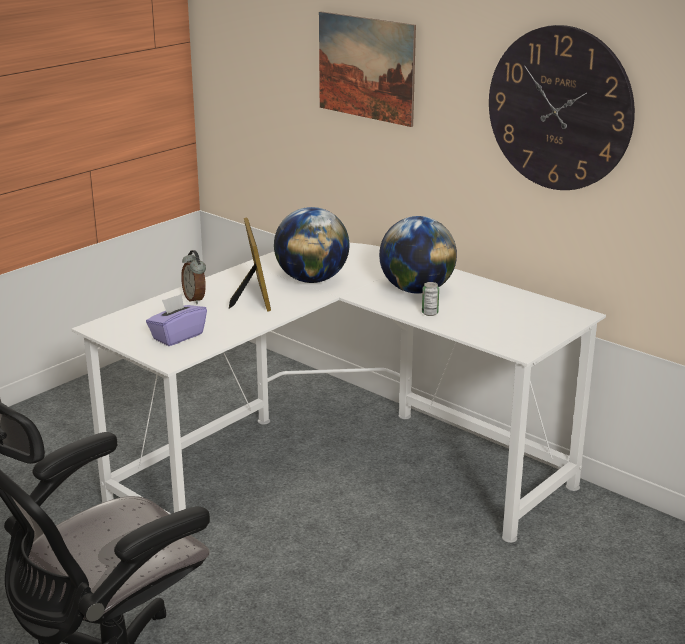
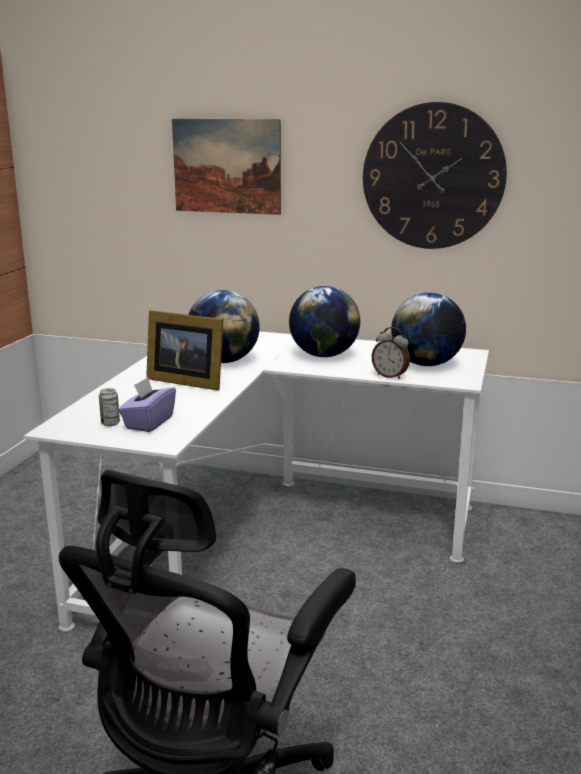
camera: 25 degrees left, 5 degrees down
alarm clock [181,250,206,304] -> alarm clock moved to [372,327,410,379]
picture frame [229,218,271,312] -> picture frame turned 150 degrees clockwise [146,310,224,391]
can [422,282,439,316] -> can moved to [99,388,120,426]
none -> globe [391,292,466,366]

